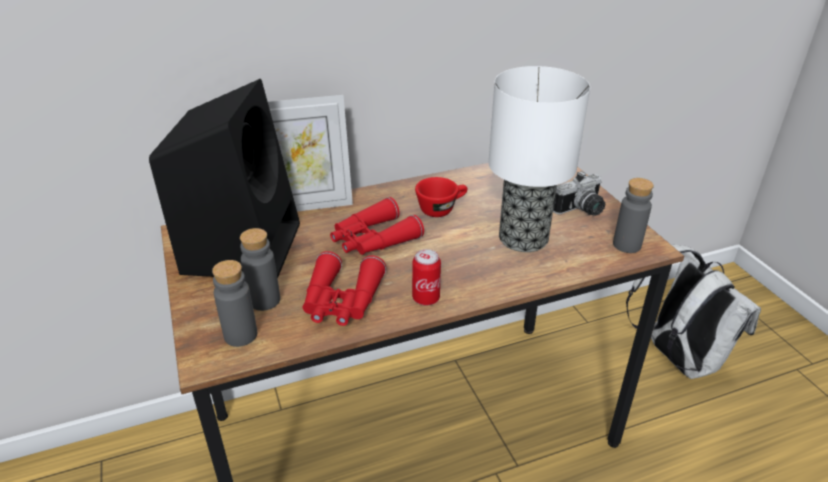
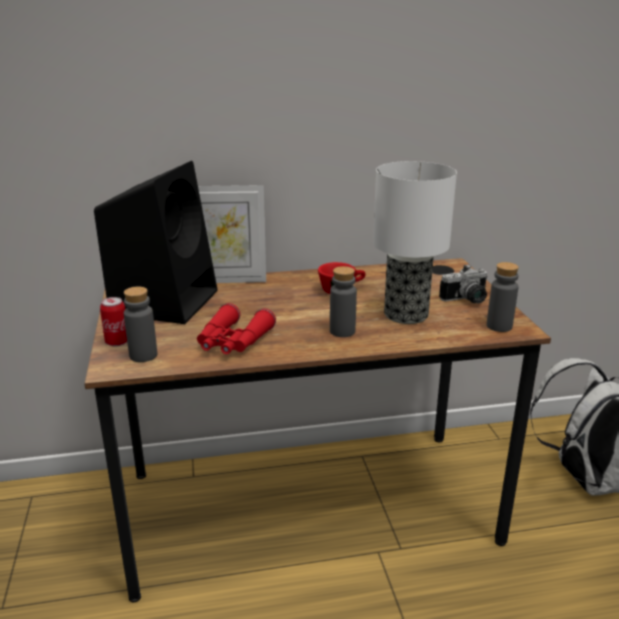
camera: 10 degrees right, 10 degrees down
grey bottle [240,228,280,311] -> grey bottle moved to [330,266,357,337]
red binoculars [330,197,424,255] -> none
can [412,249,441,305] -> can moved to [100,297,127,346]

